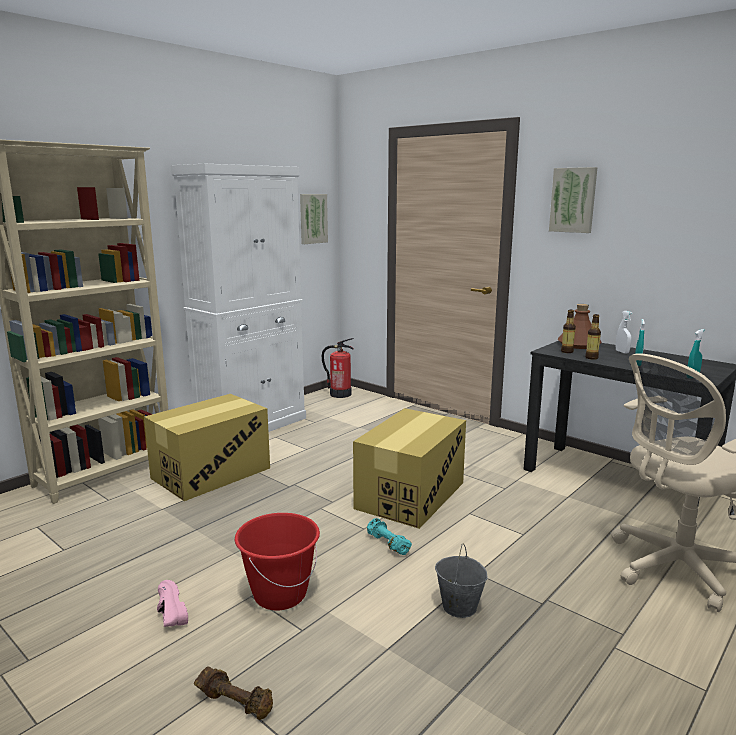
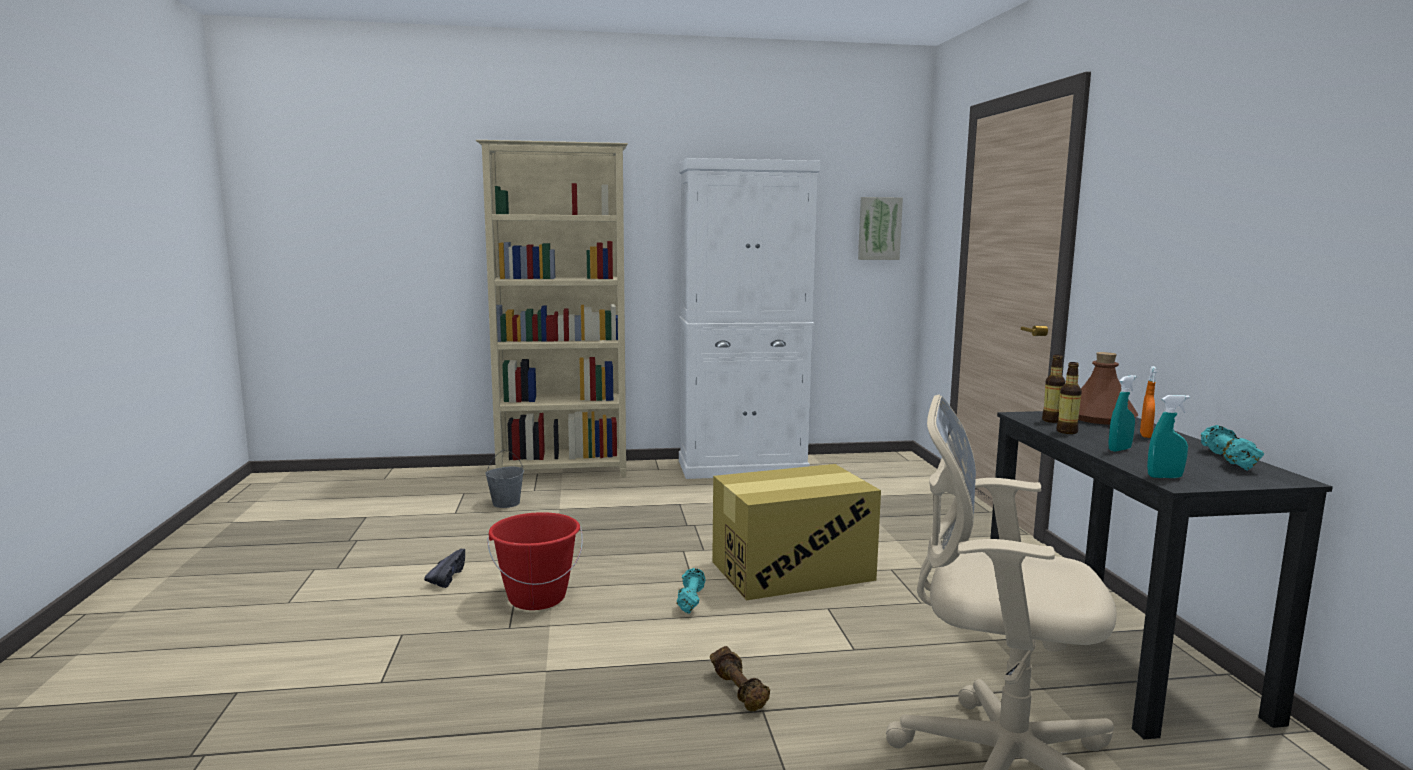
camera: 40 degrees right, 5 degrees down
cardboard box [144,394,270,501] -> none
pink shoe [157,580,188,627] -> black shoe [424,549,465,588]
brown dumbbell [194,666,273,720] -> brown dumbbell moved to [710,646,770,711]
fire extinguisher [322,338,354,398] -> none
grey bucket [435,543,488,618] -> grey bucket moved to [485,450,524,508]
picture [549,167,597,233] -> none
white spray bottle [616,311,633,353] -> orange spray bottle [1140,366,1157,438]
none -> turquoise dumbbell [1201,425,1264,471]

